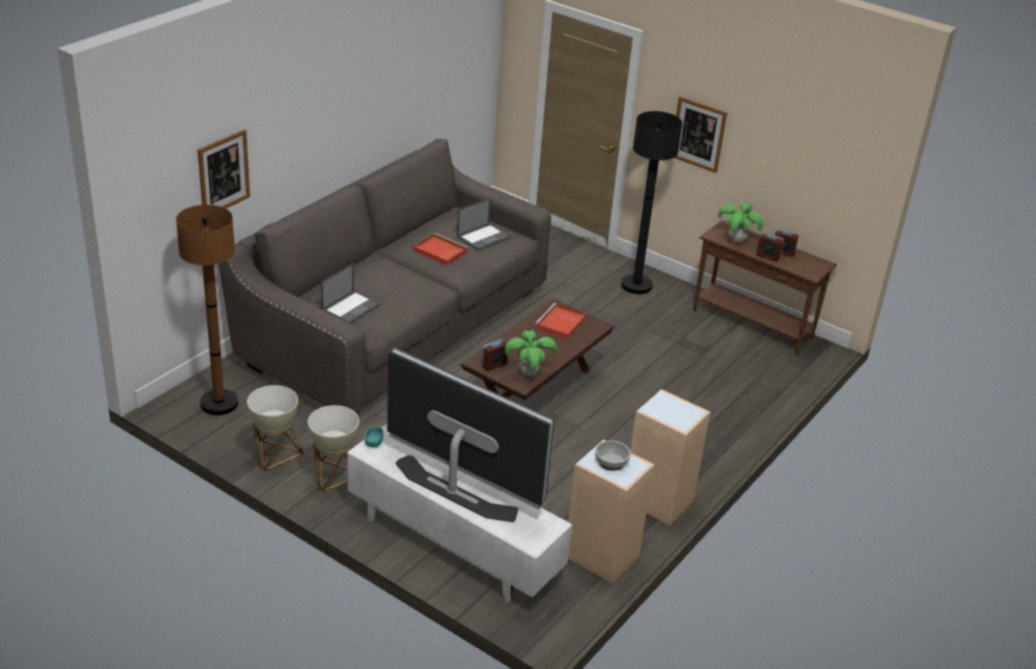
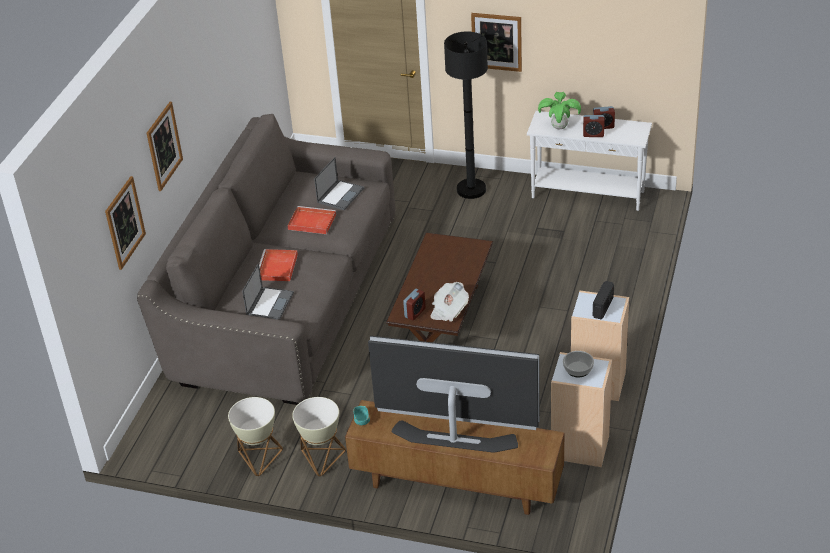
camera: 15 degrees left, 5 degrees up
brown floor lamp [176,205,238,415] -> none
white tv stand [347,424,572,603] -> brown tv stand [345,400,564,515]
potted plant [505,330,557,376] -> newspaper [430,282,469,322]
red tray [535,303,587,339] -> red tray moved to [259,249,298,281]
brown console table [693,220,837,355] -> white console table [527,111,652,211]
none -> picture [147,102,183,191]
none -> radio [593,281,614,319]

